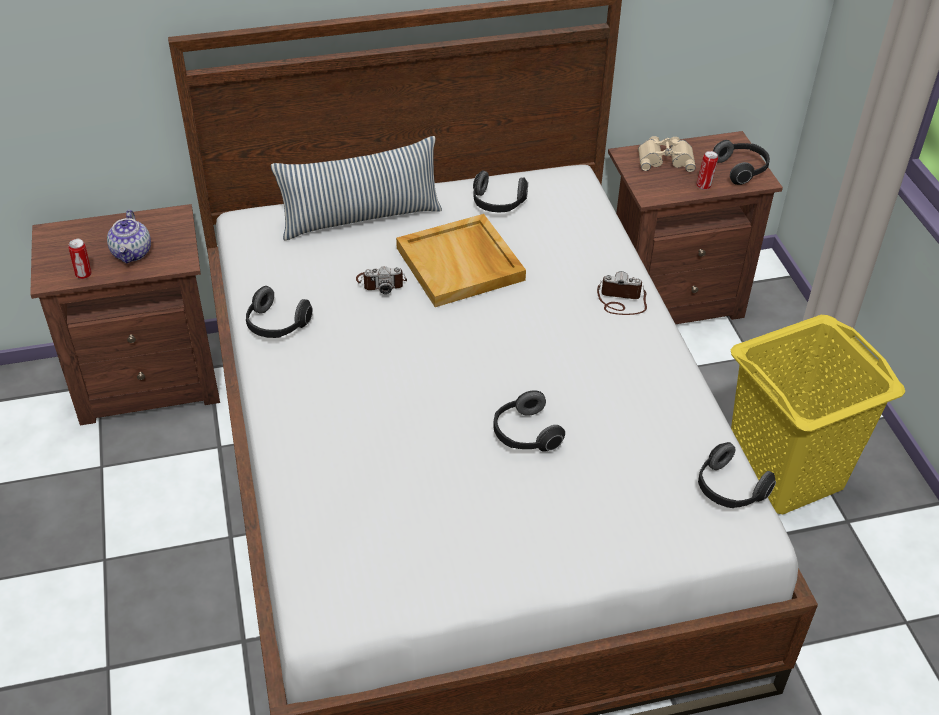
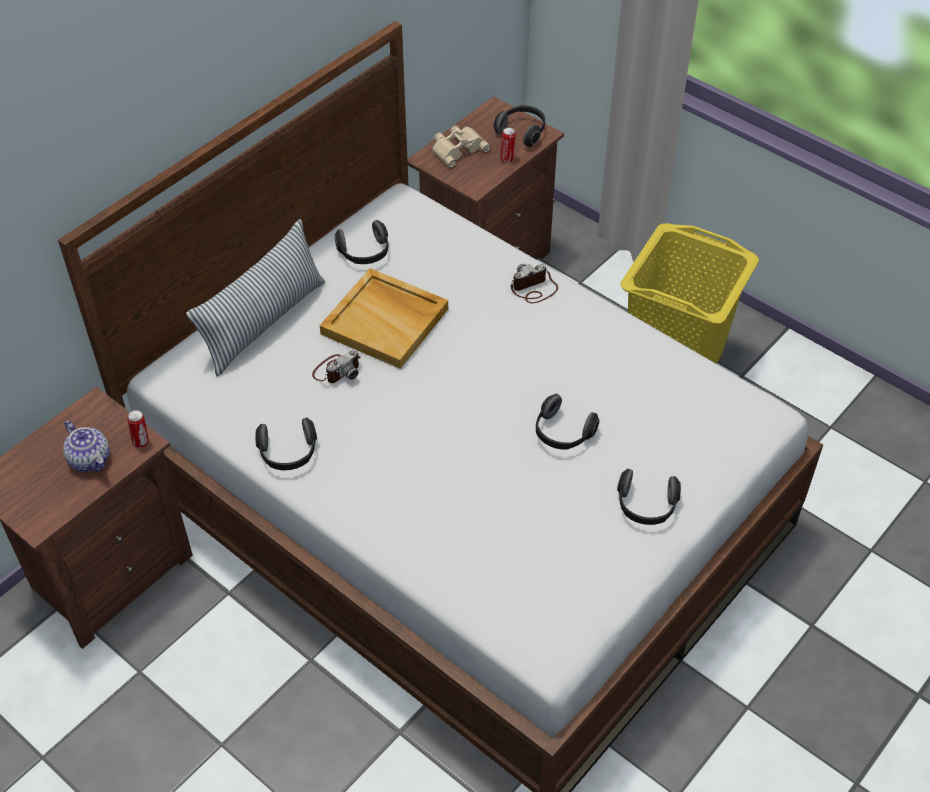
camera: 35 degrees left, 5 degrees up
can [68,239,91,279] -> can moved to [127,410,149,448]
headphones [698,442,776,508] -> headphones moved to [617,469,681,525]

